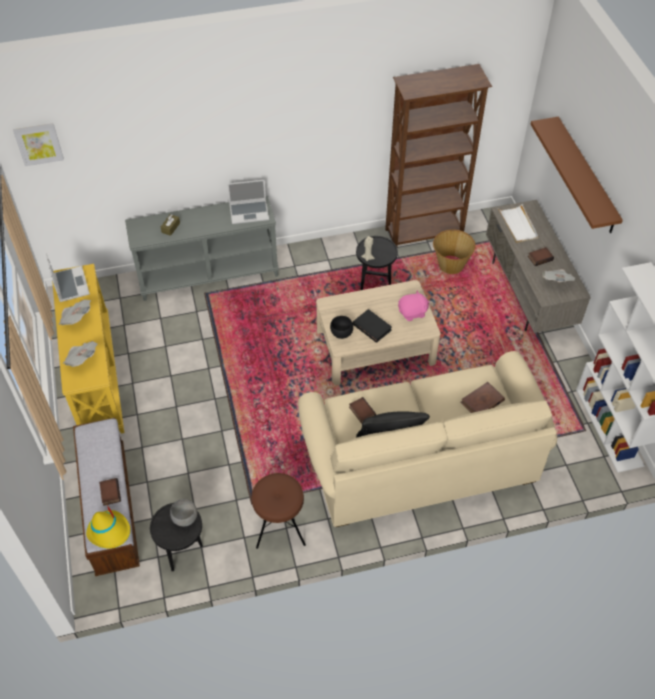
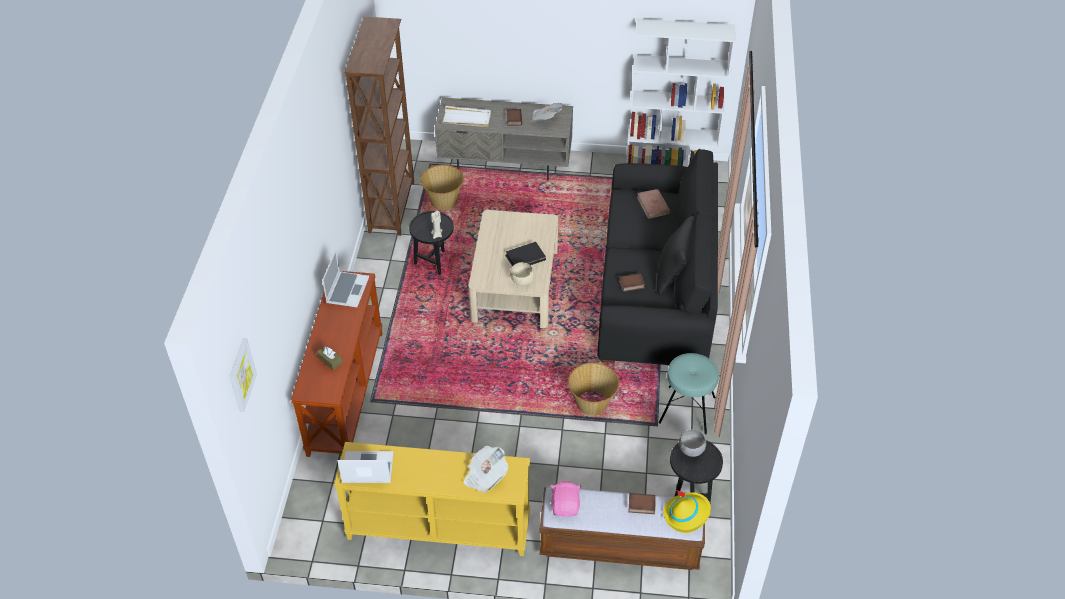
camera: 70 degrees left, 5 degrees down
newspaper [59,299,91,325] -> none
grey console table [125,195,279,301] -> brown console table [291,271,383,457]
brown stool [252,473,306,549] -> turquoise stool [659,353,719,435]
beige sofa [298,351,557,527] -> black sofa [597,149,718,365]
black bowl [330,316,353,339] -> beige bowl [510,262,534,286]
pink plush toy [398,290,430,321] -> pink plush toy moved to [550,481,581,517]
brown shelf [530,117,623,233] -> none
none -> basket [568,362,619,416]

